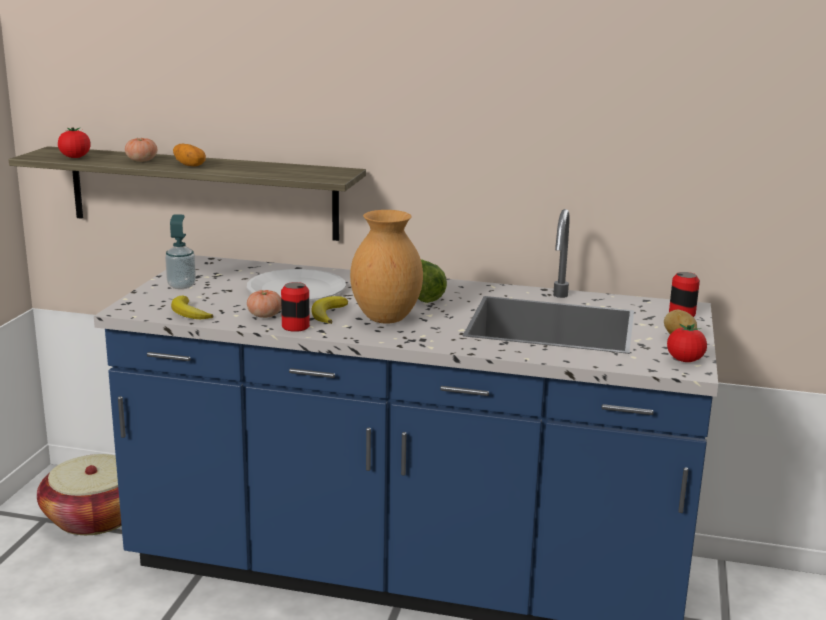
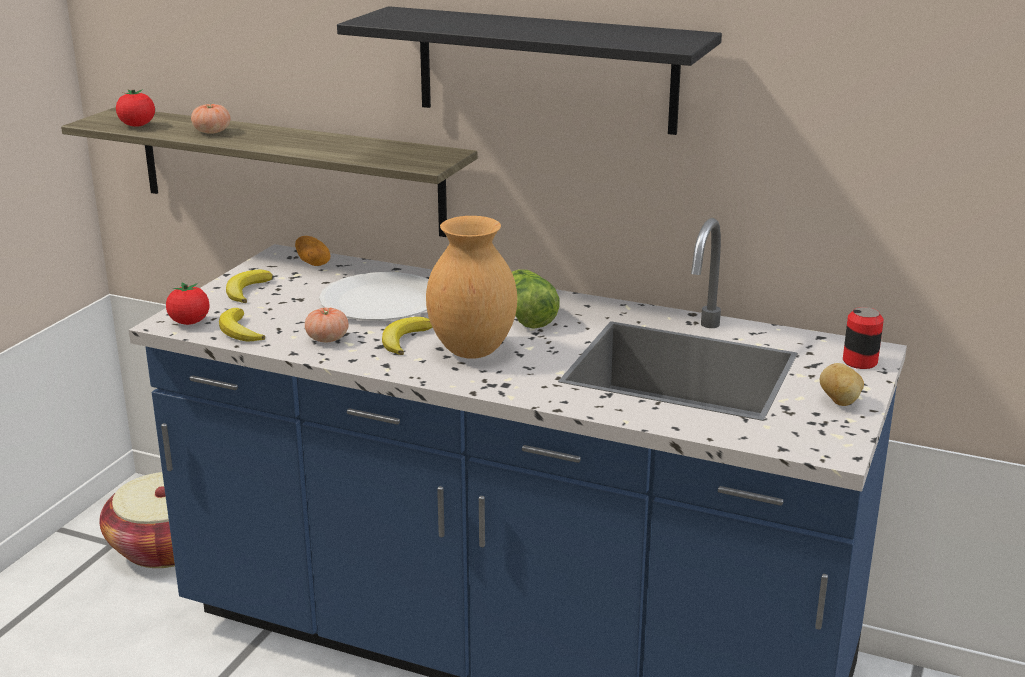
camera: 10 degrees right, 5 degrees up
soap dispenser [165,214,196,289] -> banana [226,270,273,303]
potato [173,144,206,167] -> potato moved to [295,236,330,266]
can [281,282,310,332] -> none
tomato [667,324,707,362] -> tomato moved to [166,282,209,325]
none -> black shelf [337,6,722,135]

